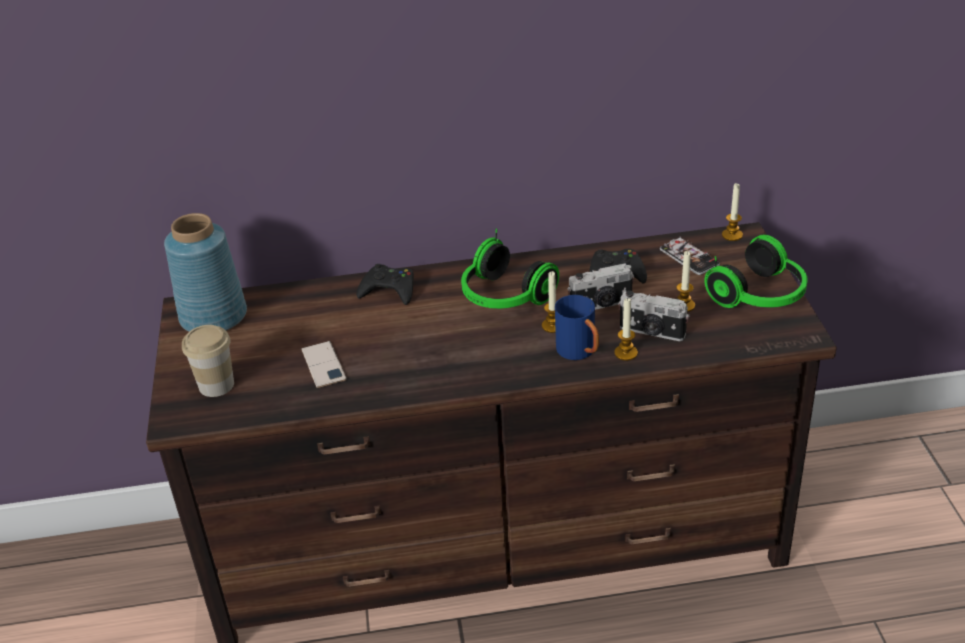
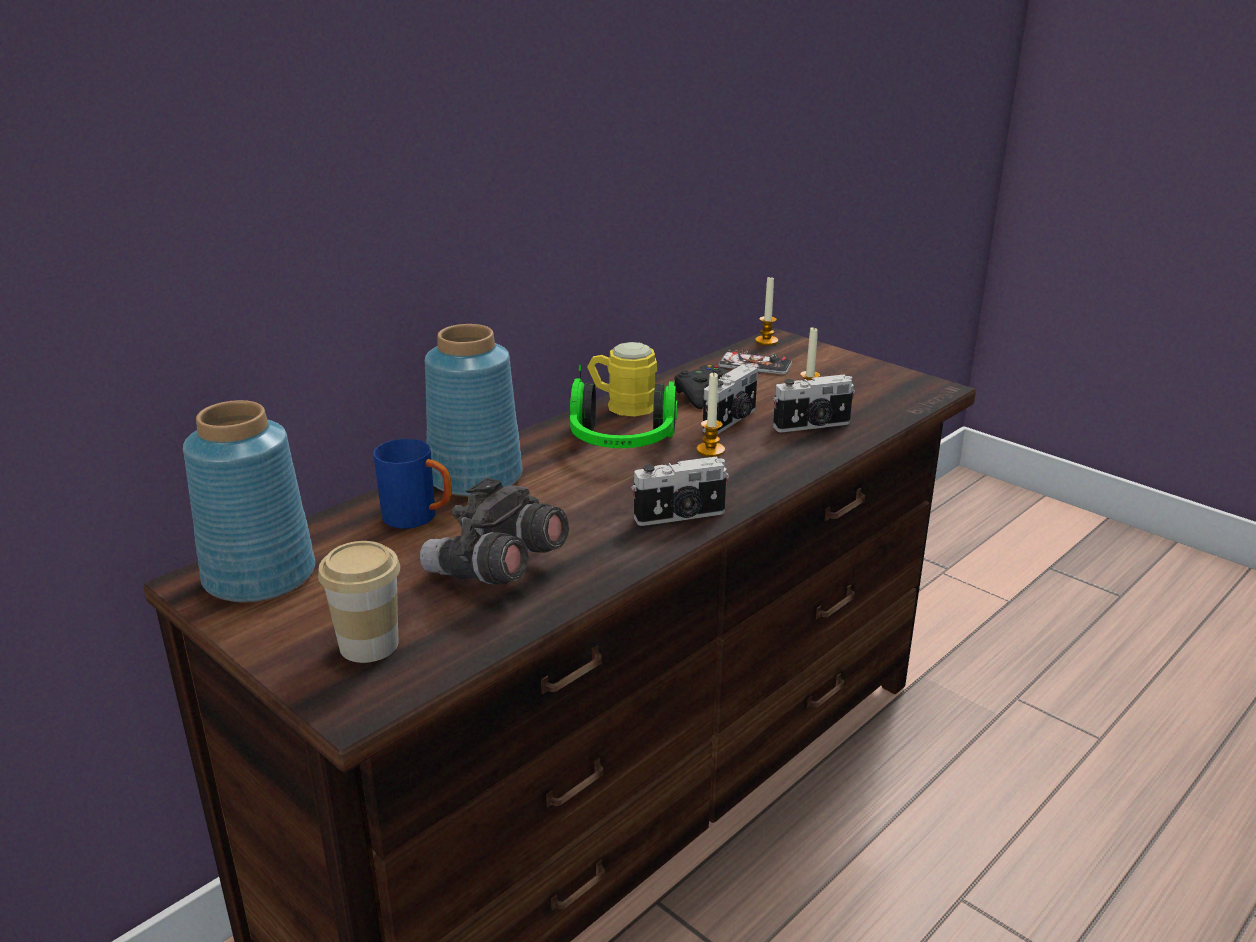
camera: 40 degrees left, 10 degrees down
phone [301,341,347,388] -> grey binoculars [420,478,569,585]
black game controller [356,264,414,305] -> blue vase [425,324,523,497]
blue mug [555,295,599,360] -> blue mug moved to [373,439,452,529]
candle [614,298,638,361] -> none
headphones [704,235,808,308] -> none
none -> yellow mug [587,342,657,417]
none -> camera [631,456,729,526]

